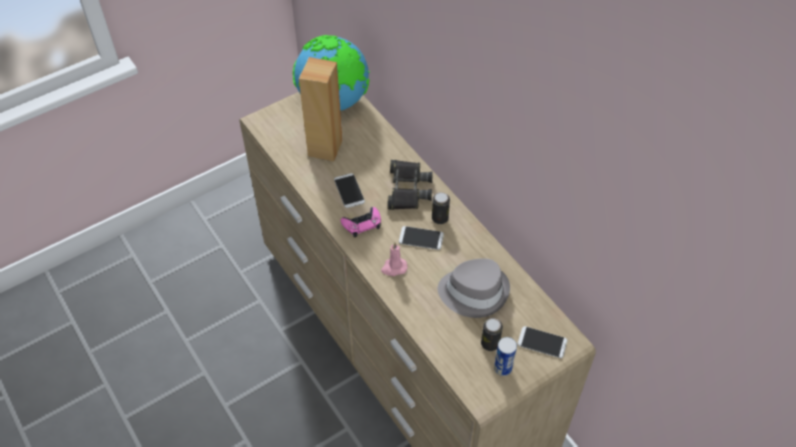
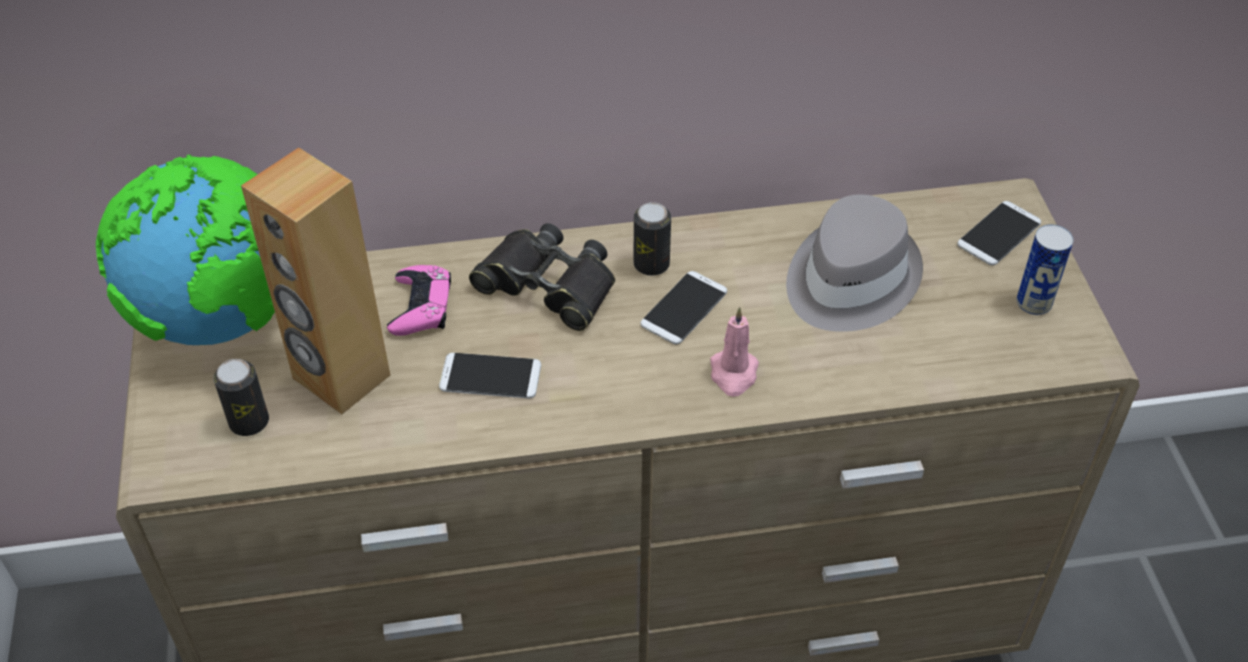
camera: 65 degrees left, 5 degrees down
pink game controller [341,207,381,237] -> pink game controller moved to [387,265,451,336]
can [481,318,503,351] -> can moved to [213,359,269,436]

